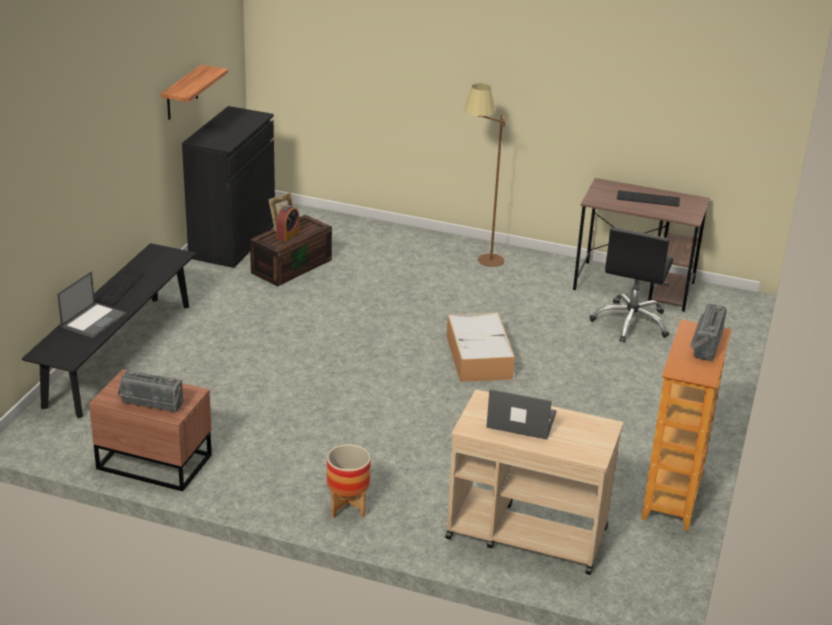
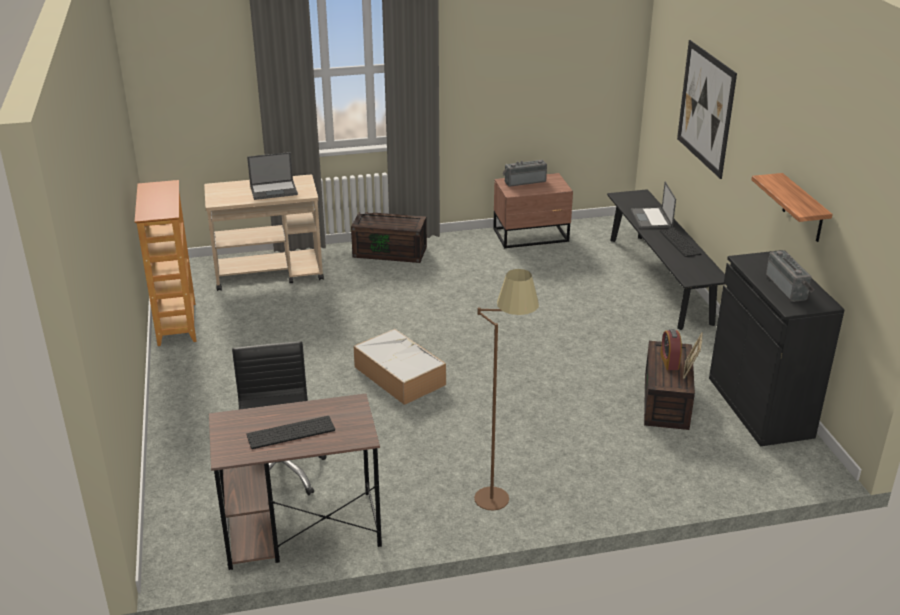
camera: 150 degrees right, 0 degrees up
planter [327,444,371,518] -> brown storage box [351,212,427,263]
radio [690,304,727,361] -> radio moved to [766,250,814,302]
none -> picture [677,40,737,179]

